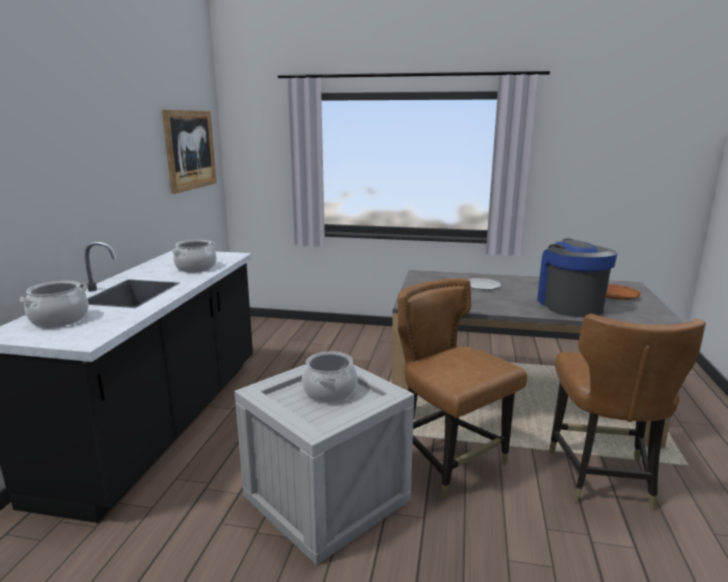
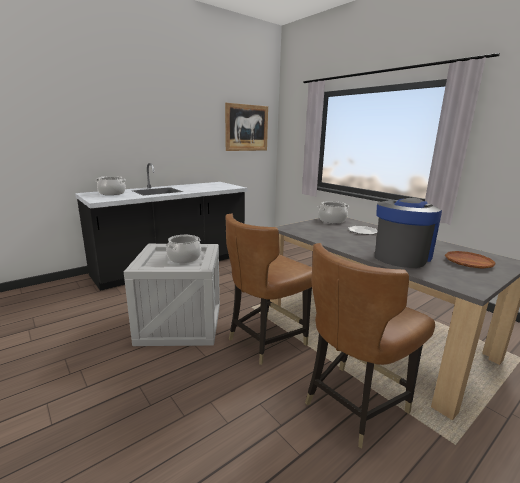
camera: 40 degrees right, 0 degrees up
cooking pot [172,240,217,272] -> cooking pot moved to [318,201,349,223]
brown chair [398,278,527,499] -> brown chair turned 135 degrees counterclockwise [225,213,312,365]

